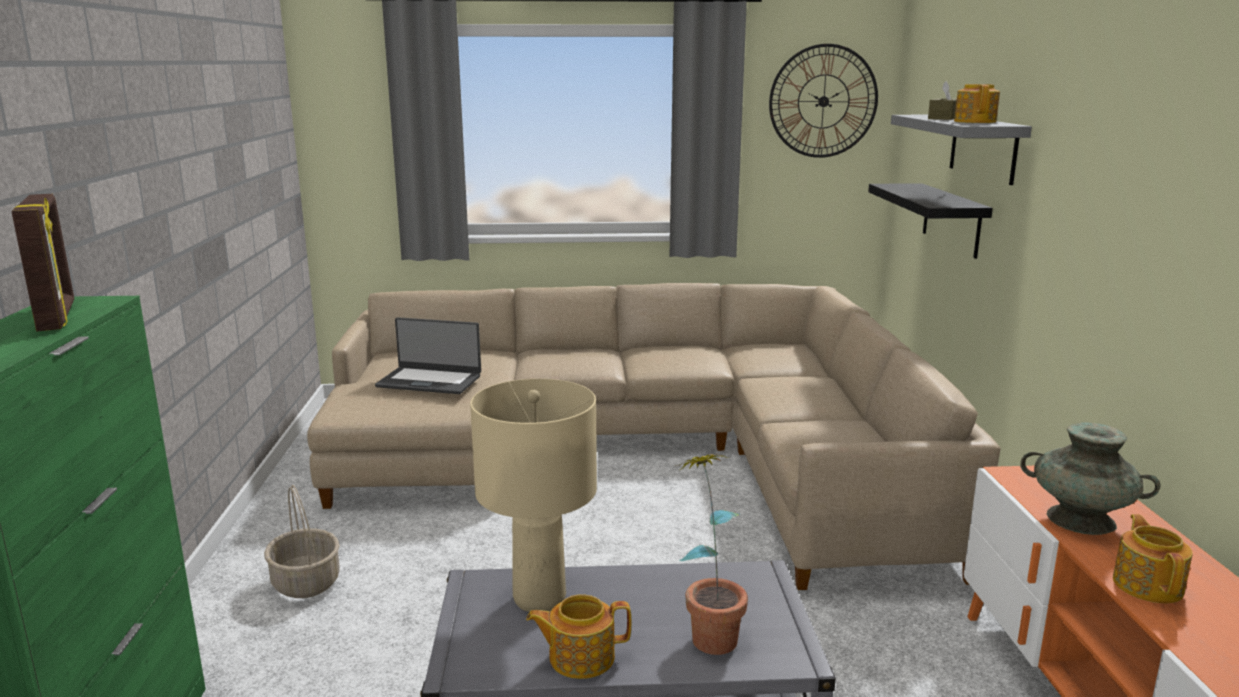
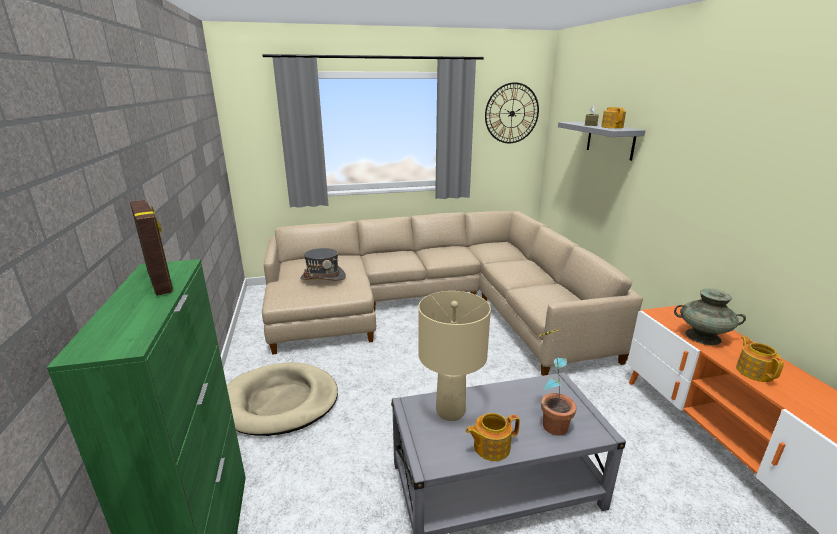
camera: 10 degrees left, 5 degrees up
basket [264,485,340,598] -> beige dog bed [227,362,338,436]
laptop [375,317,481,394] -> grey hat [300,248,346,280]
black shelf [868,183,993,259] -> none

